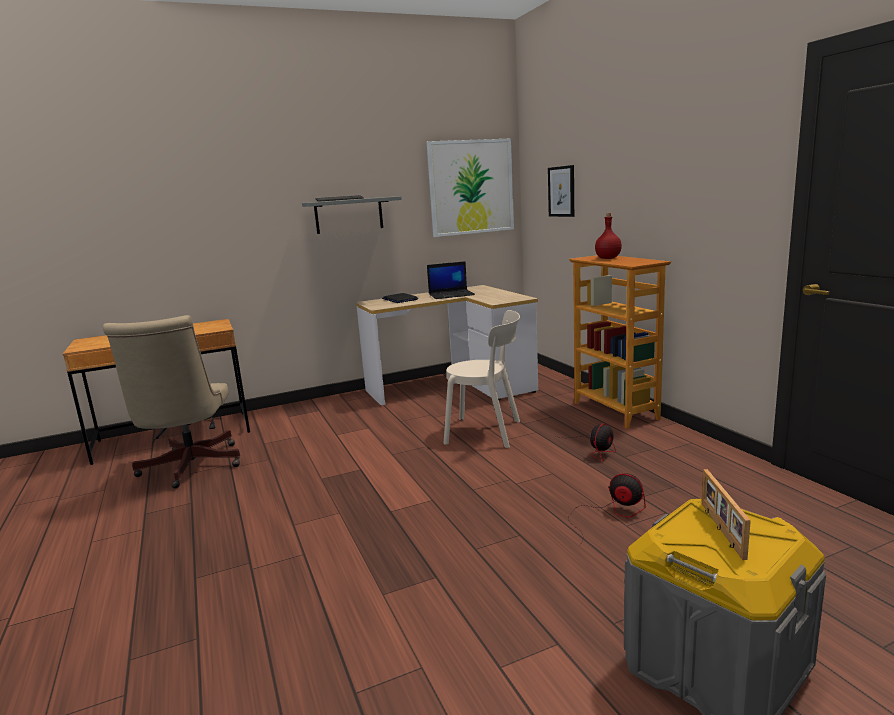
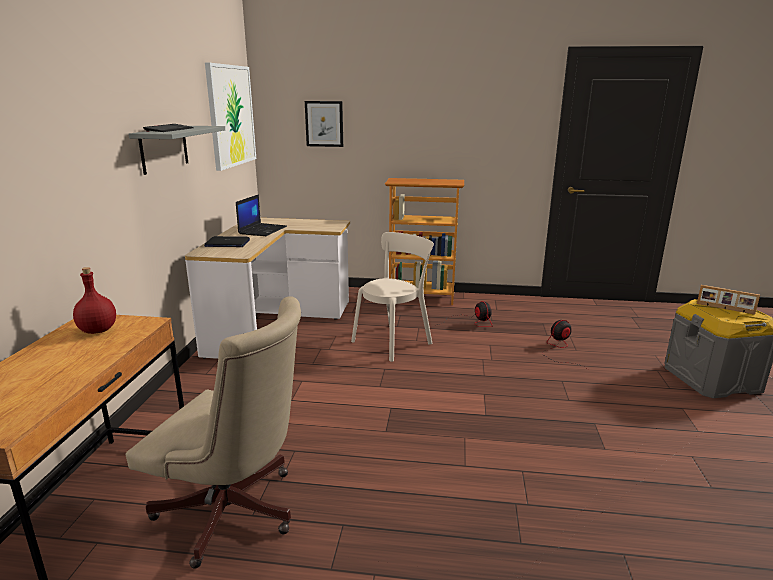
camera: 60 degrees left, 5 degrees up
red bottle [595,213,622,259] -> red bottle moved to [73,267,116,334]

